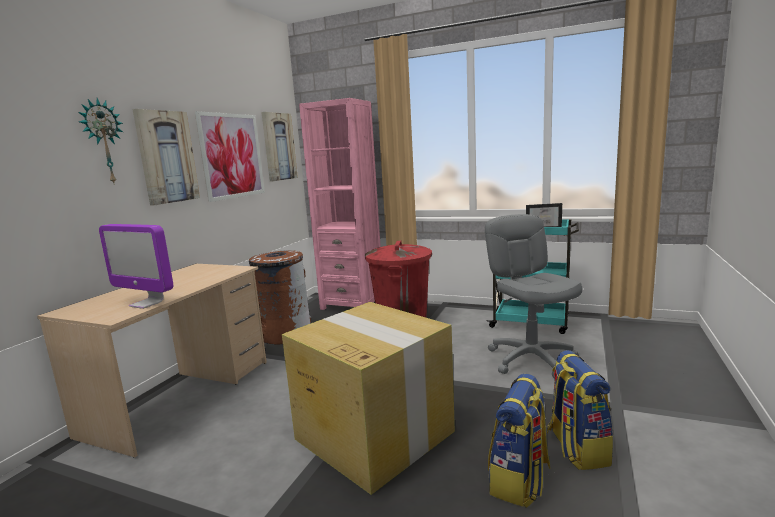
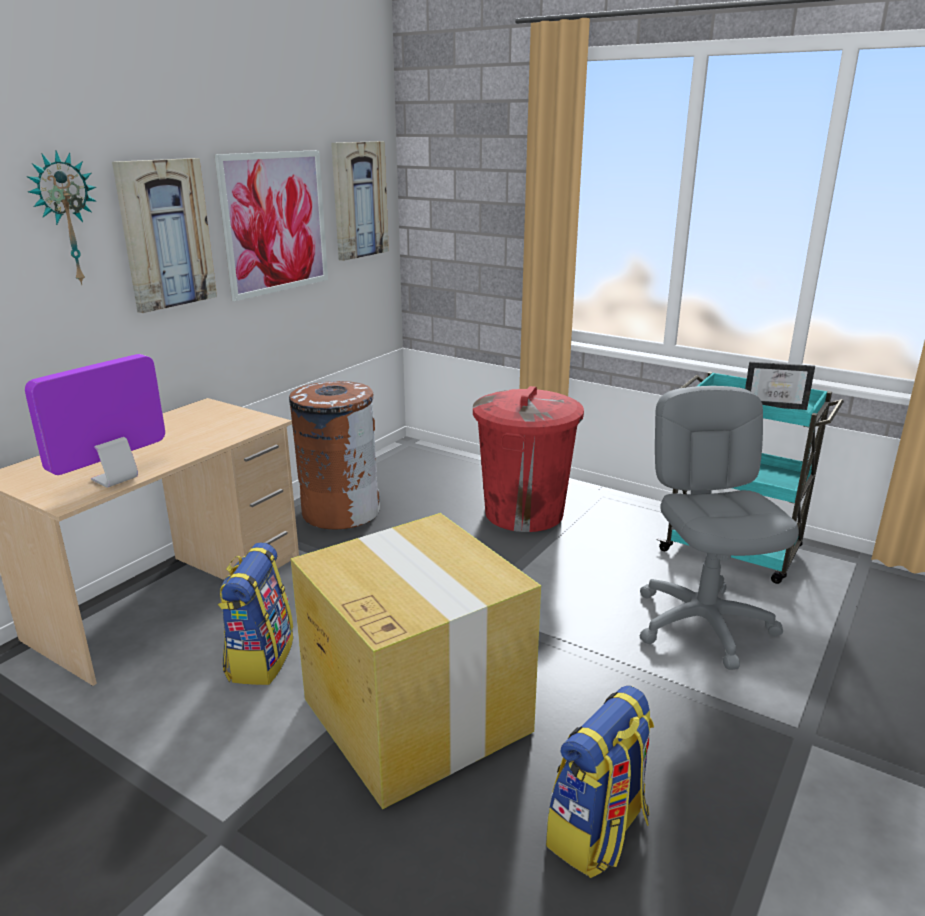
camera: 10 degrees right, 10 degrees up
monitor [99,224,173,309] -> monitor turned 90 degrees clockwise [25,354,165,487]
pink bookcase [299,98,381,310] -> none
backpack [547,350,613,470] -> backpack moved to [218,542,293,685]

